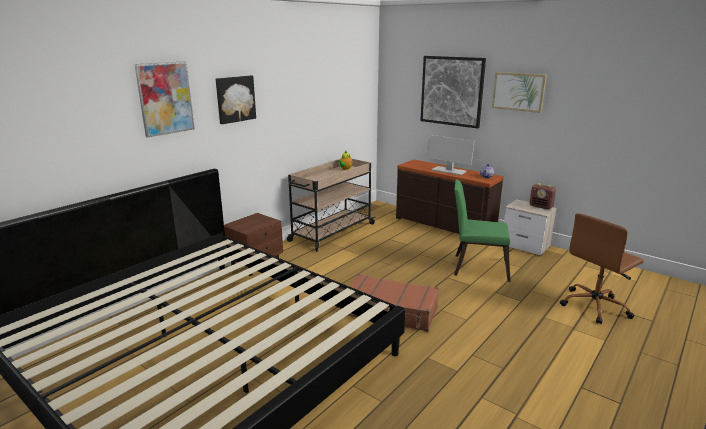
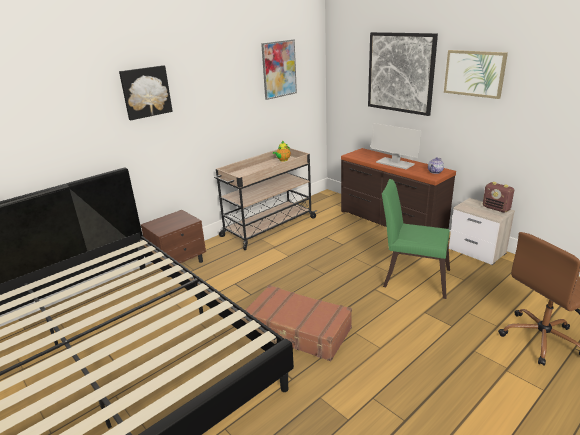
camera: 10 degrees right, 5 degrees up
picture [134,61,195,138] -> picture moved to [261,39,297,100]

